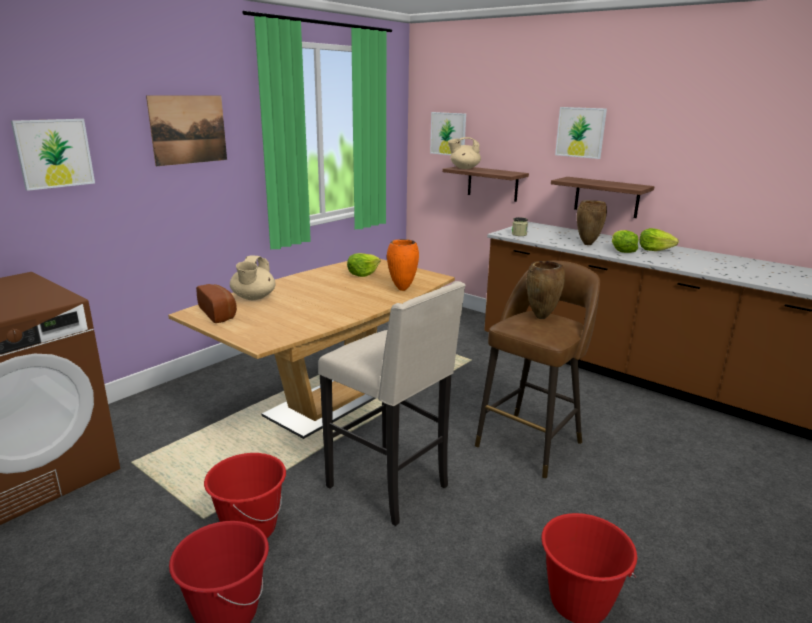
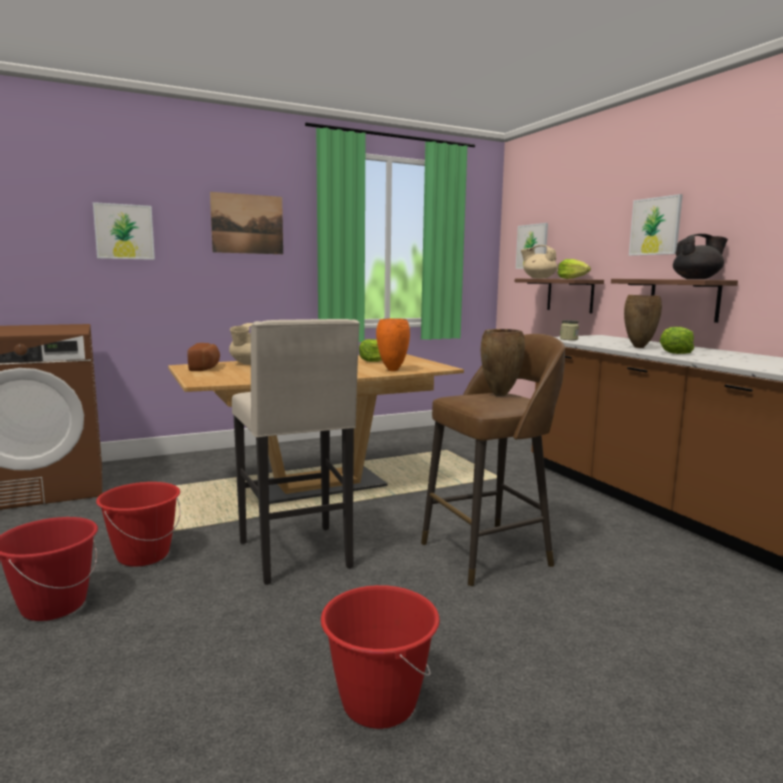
camera: 25 degrees right, 10 degrees down
lettuce [640,228,679,251] -> lettuce moved to [558,259,591,279]
none -> black teapot [673,234,728,279]

